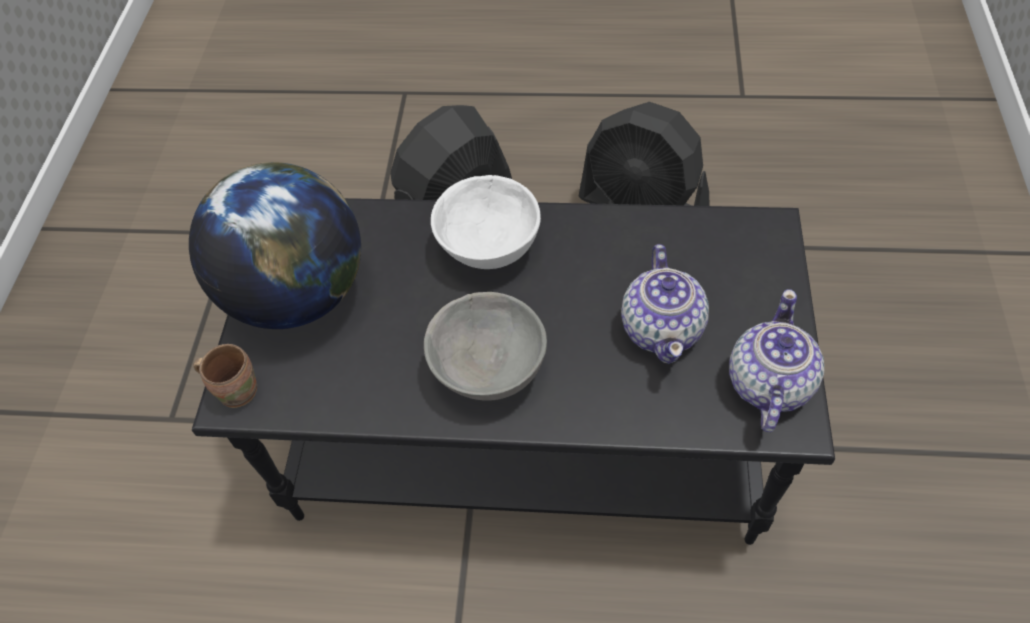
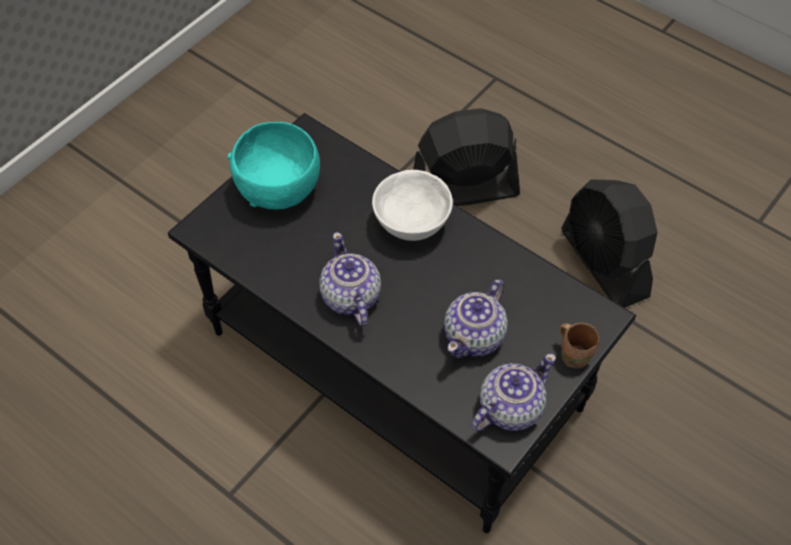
camera: 30 degrees right, 0 degrees up
globe [189,162,361,329] -> turquoise bowl [227,122,320,209]
brown mug [193,344,257,408] -> brown mug moved to [559,323,600,368]
grey bowl [424,292,547,401] -> teapot [319,232,381,326]

